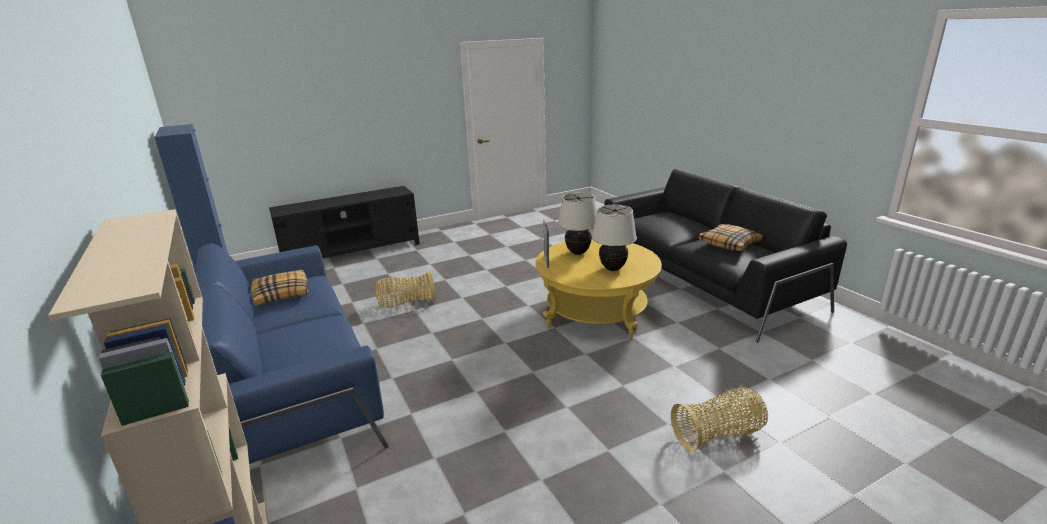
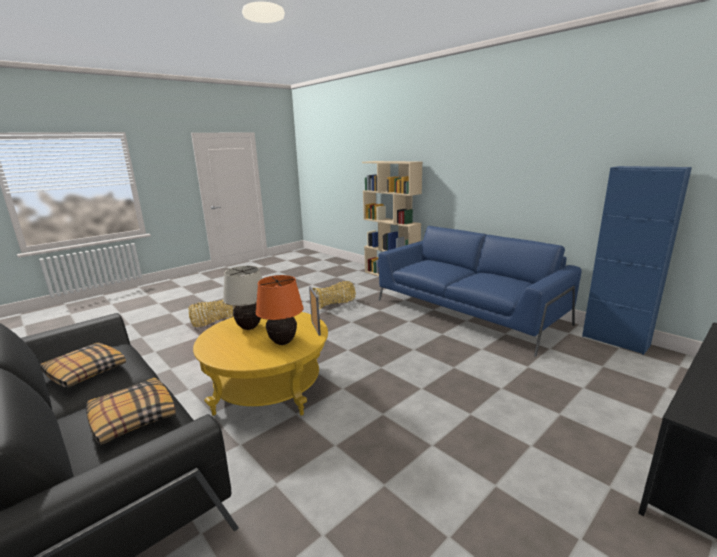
camera: 165 degrees right, 5 degrees down
pillow [251,270,309,305] -> pillow moved to [86,378,175,445]
basket [375,271,436,308] -> basket moved to [313,281,356,310]
beige table lamp [557,193,597,255] -> orange table lamp [255,275,304,345]

